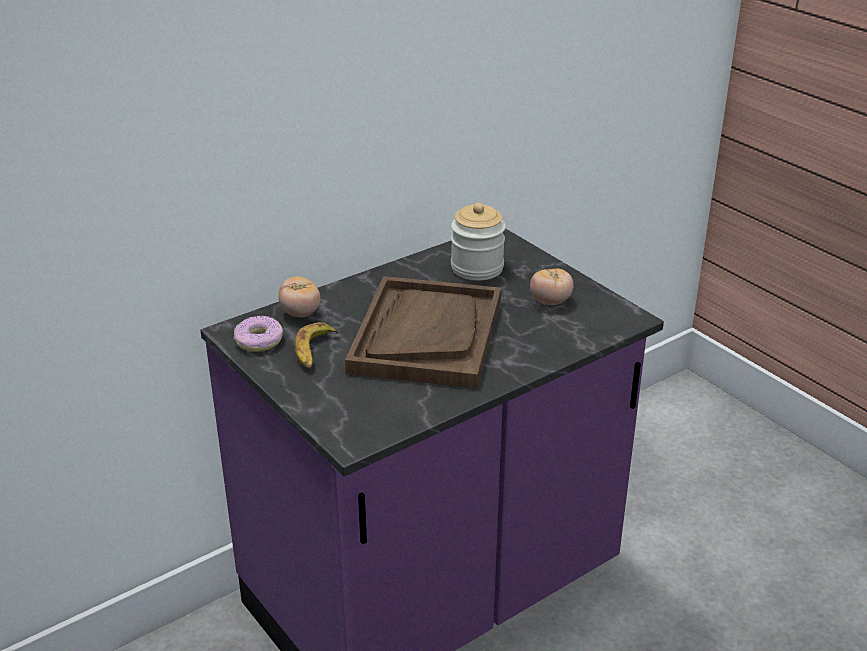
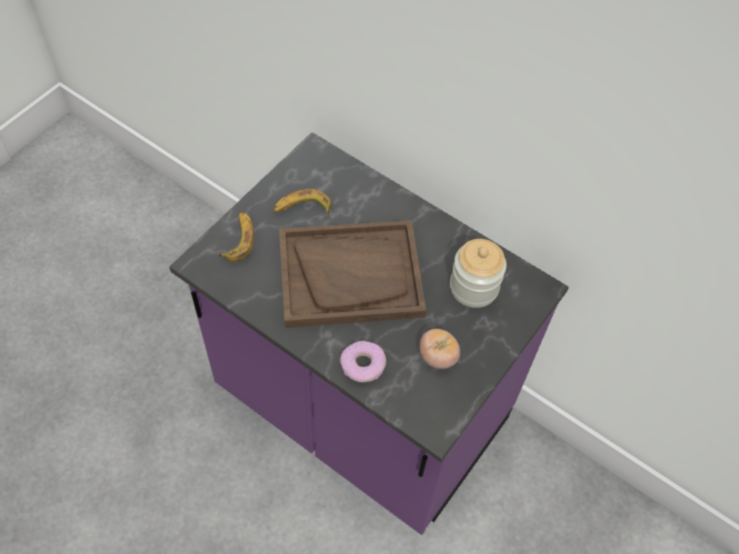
camera: 70 degrees right, 25 degrees up
donut [234,316,283,352] -> donut moved to [340,341,386,382]
tomato [278,276,321,317] -> none
none -> banana [218,212,254,262]

